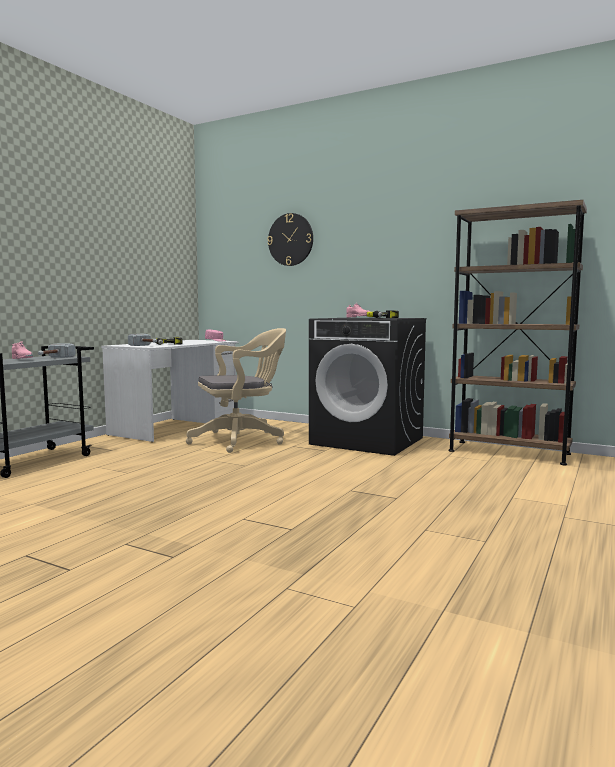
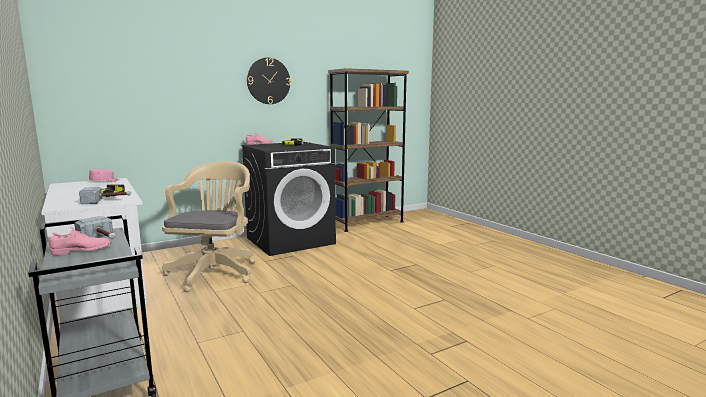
camera: 60 degrees left, 5 degrees up
wall clock [267,213,313,266] -> wall clock moved to [247,58,291,104]

